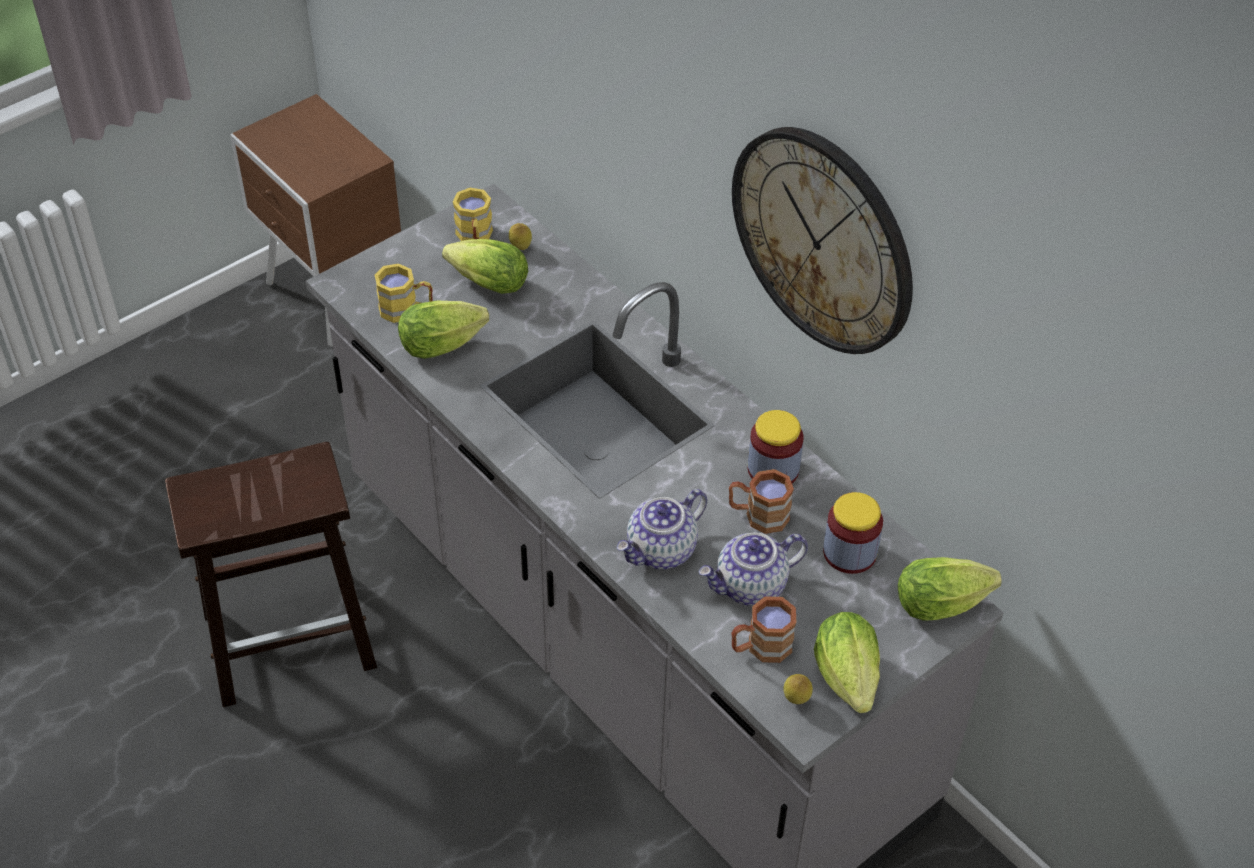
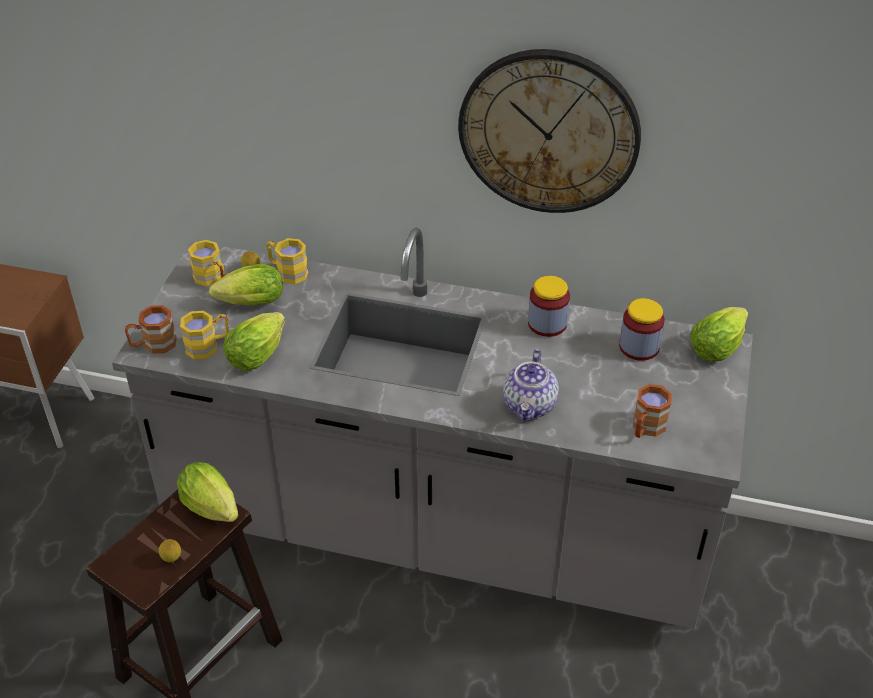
camera: 35 degrees left, 5 degrees down
teapot [698,533,808,606] -> none
brown mug [729,469,794,534] -> brown mug moved to [125,305,177,353]
lemon [783,674,813,704] -> lemon moved to [159,539,181,562]
lettuce [814,612,880,713] -> lettuce moved to [177,462,238,522]
none -> yellow mug [267,238,308,284]

